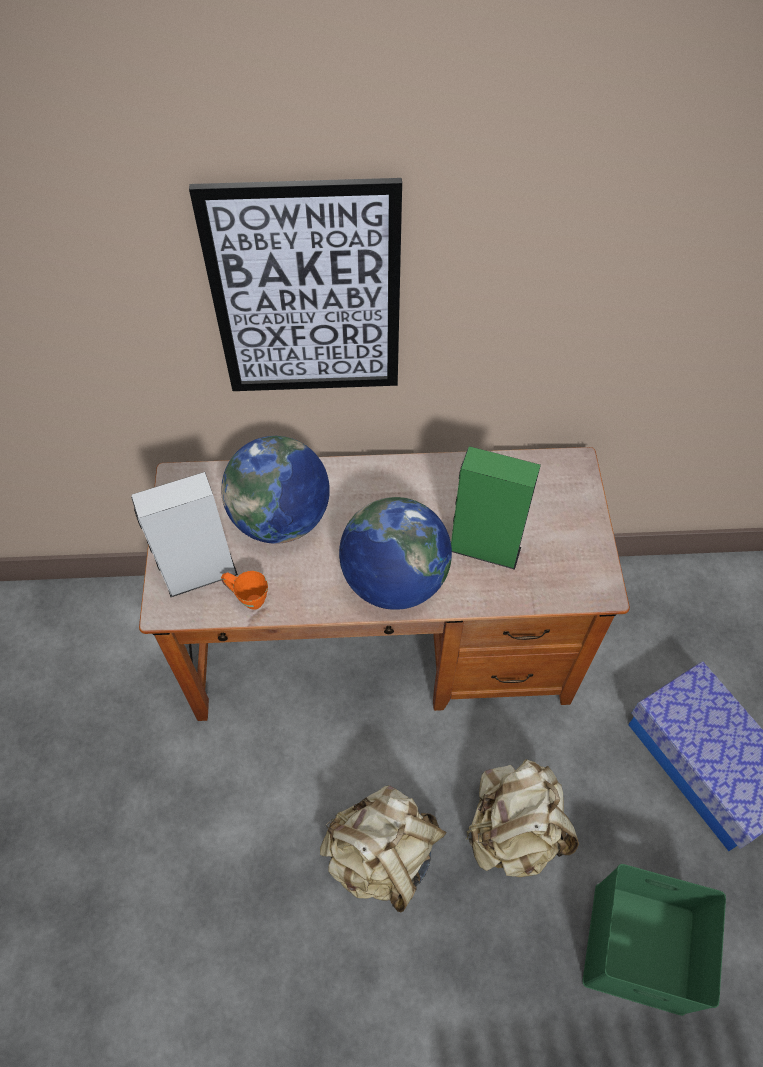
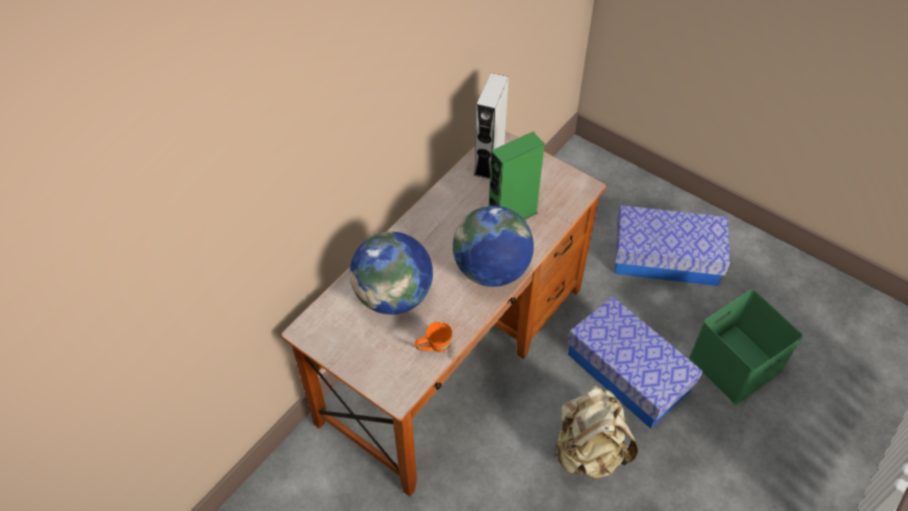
camera: 50 degrees left, 5 degrees down
grey speaker [131,472,238,597] -> grey speaker moved to [474,73,509,179]
picture [189,178,402,391] -> none
beige backpack [465,759,579,877] -> storage box [567,296,703,429]

